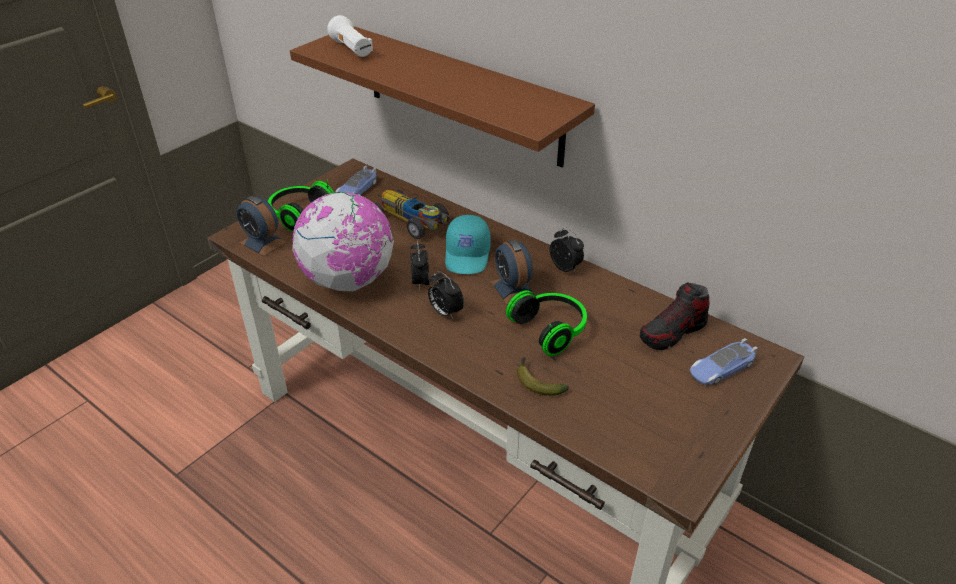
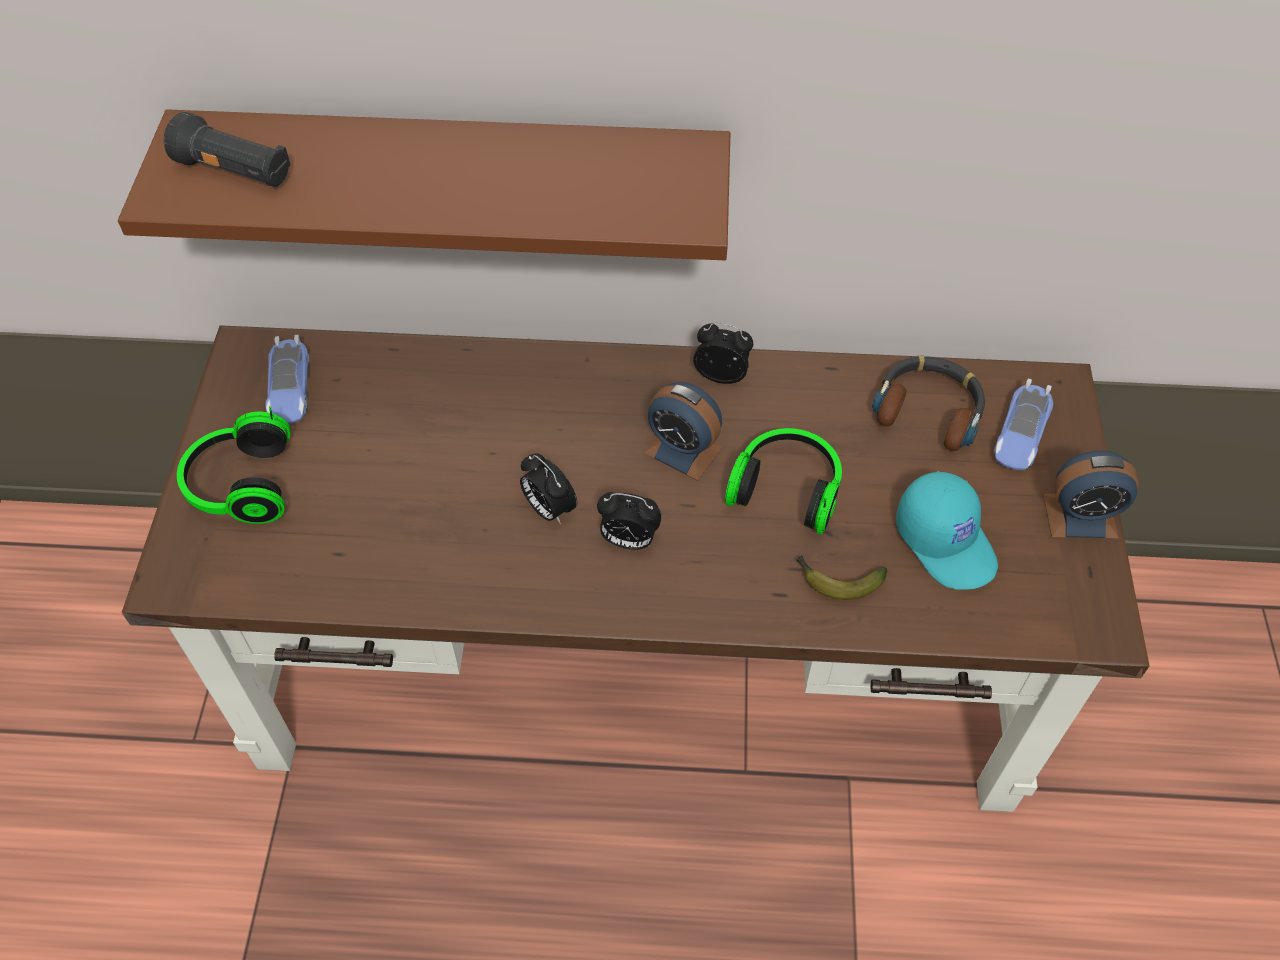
camera: 35 degrees left, 15 degrees up
alarm clock [237,196,286,256] -> alarm clock moved to [1043,450,1139,539]
globe [292,192,394,291] -> none
white flashlight [327,15,373,57] -> black flashlight [164,112,291,187]
toy car [374,190,449,239] -> none
turquoise cap [445,215,491,274] -> turquoise cap moved to [896,471,998,590]
shoe [640,282,710,350] -> headphones [872,355,985,451]

